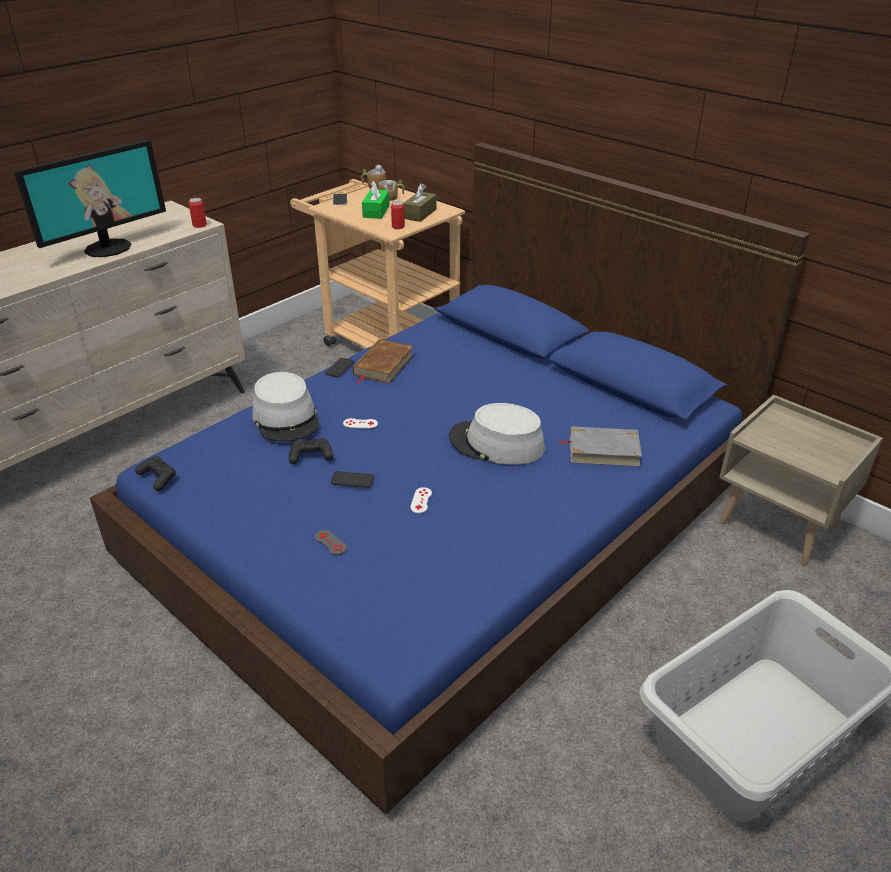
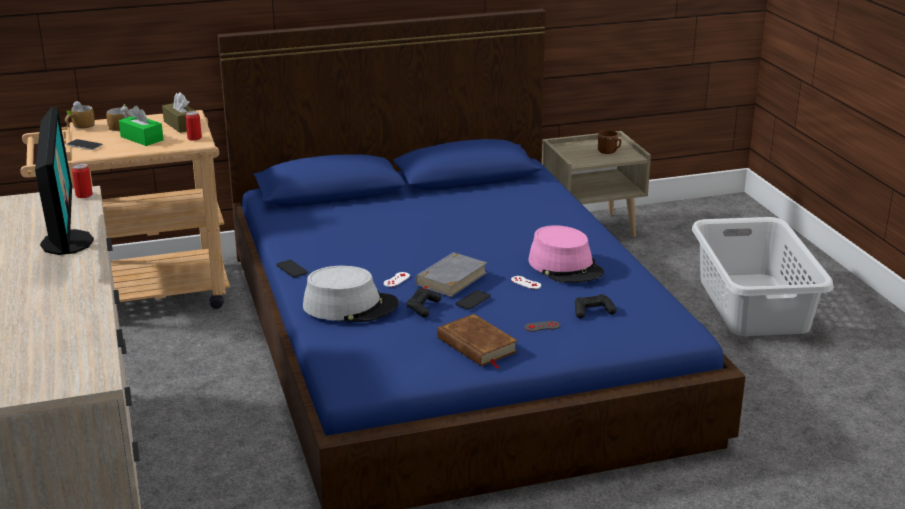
camera: 60 degrees left, 10 degrees down
black game controller [135,456,176,491] -> black game controller moved to [575,294,617,319]
brown book [353,339,413,383] -> brown book moved to [437,314,518,369]
grey hat [449,403,545,465] -> none
grey book [557,426,642,467] -> grey book moved to [416,252,487,297]
none -> pink hat [528,225,604,283]
none -> brown mug [598,130,622,154]

